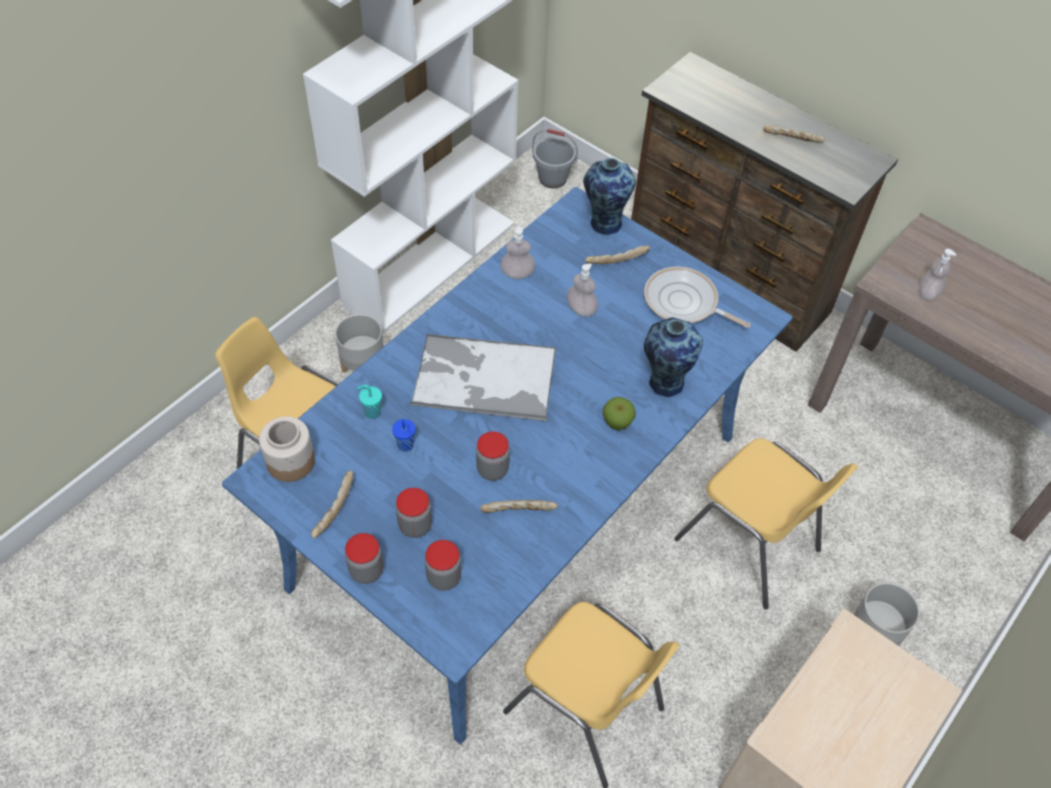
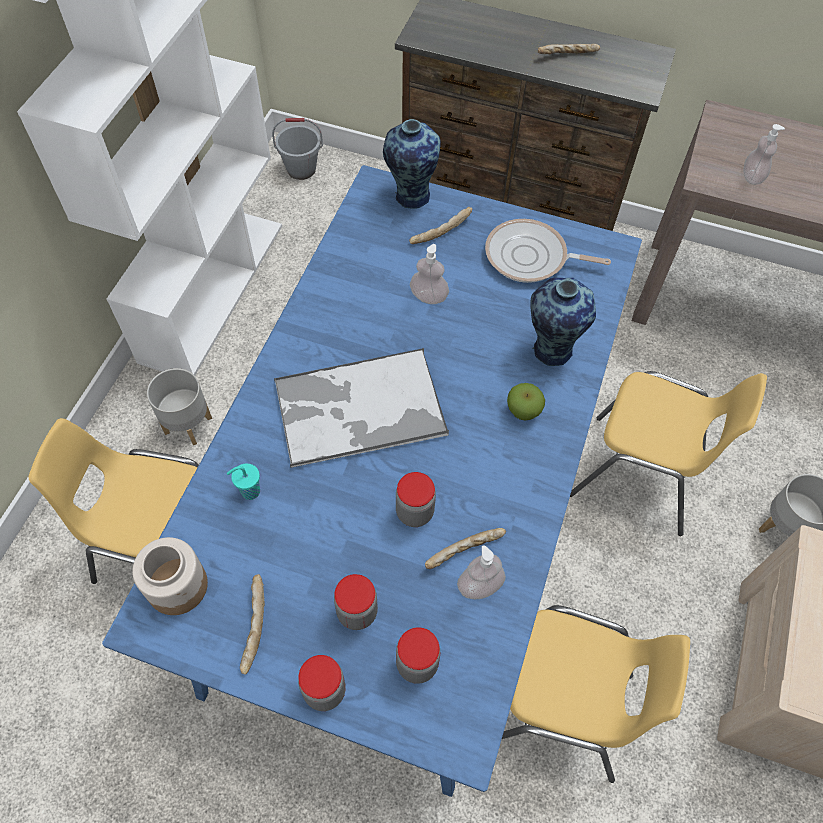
camera: 20 degrees left, 5 degrees up
blue cup [392,419,416,452] -> none
soap dispenser [500,226,536,279] -> soap dispenser moved to [457,545,506,599]

